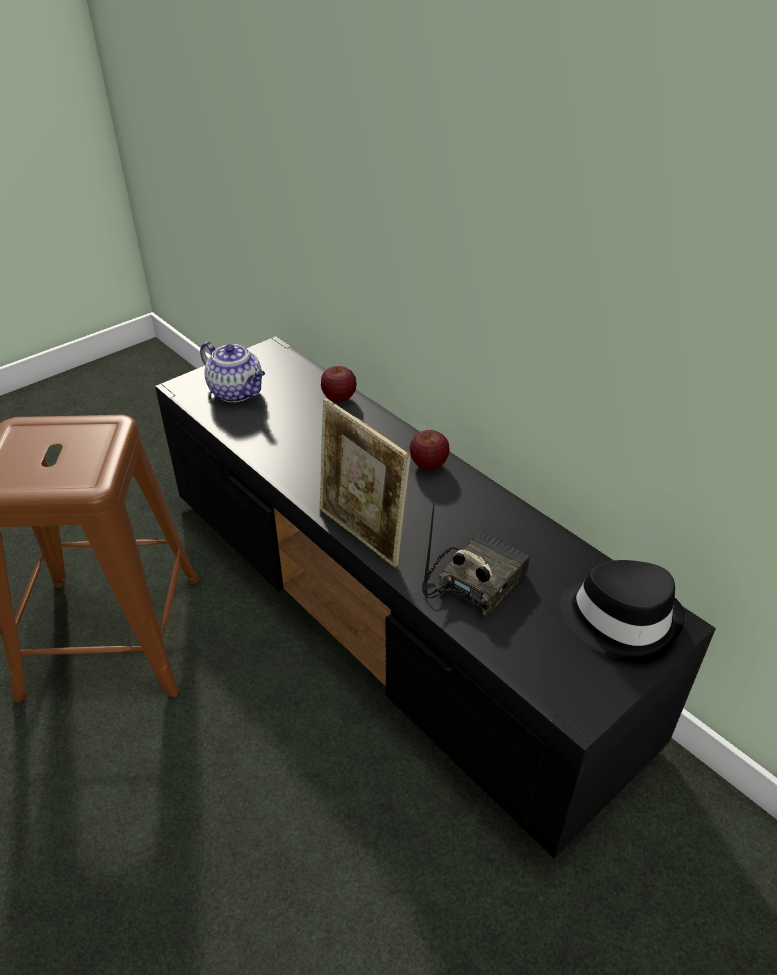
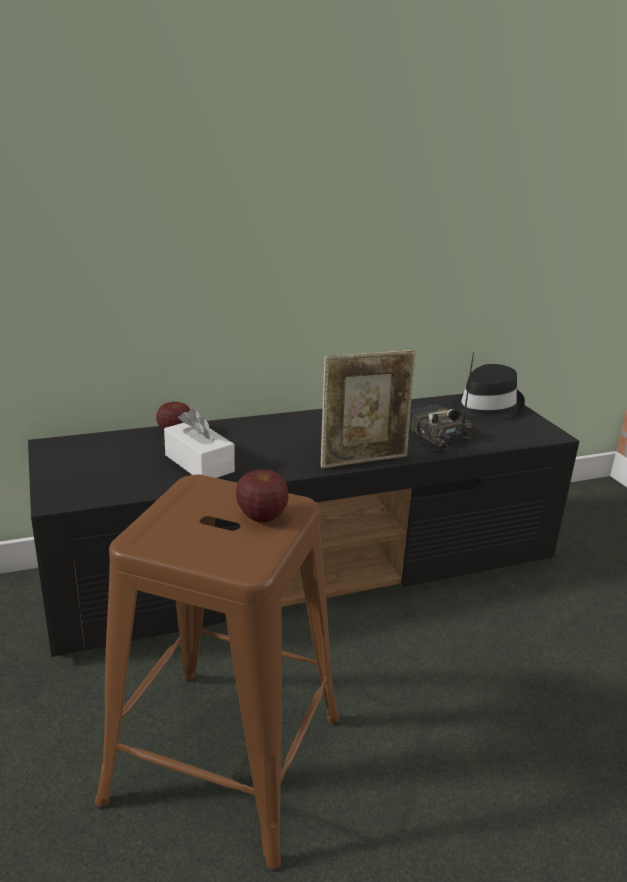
camera: 70 degrees left, 15 degrees down
teapot [200,342,265,402] -> none
apple [410,430,450,470] -> apple moved to [236,469,289,523]
none -> white tissue box [164,408,235,478]

